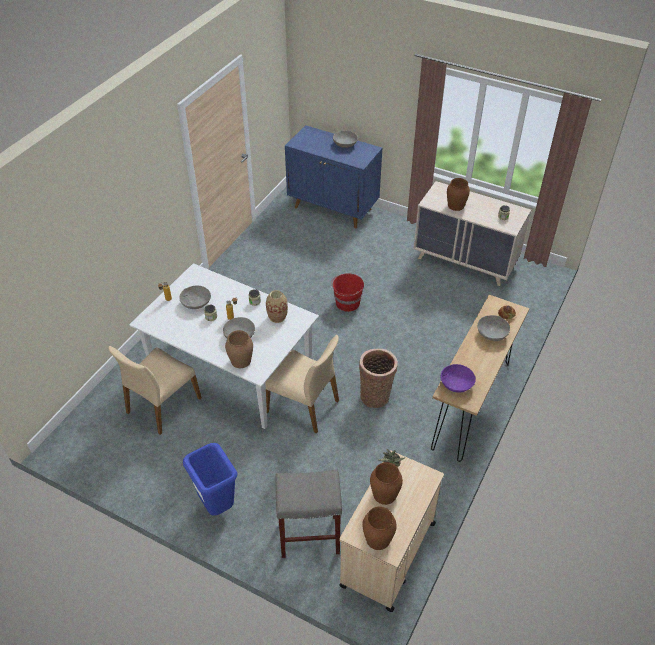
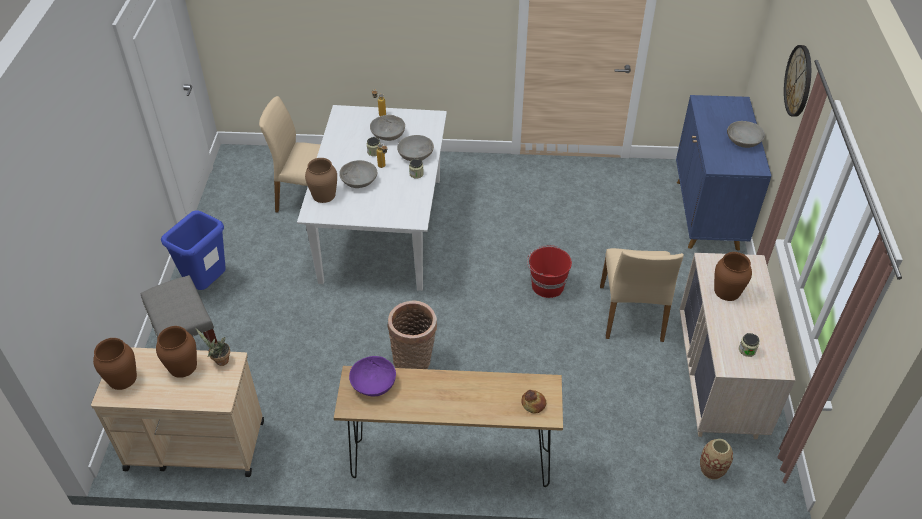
camera: 65 degrees right, 0 degrees up
beige chair [265,335,339,434] -> beige chair moved to [600,248,684,342]
vase [266,290,288,323] -> vase moved to [700,439,733,480]
grey bowl [477,315,510,341] -> grey bowl moved to [397,135,434,161]
none -> wall clock [784,45,811,117]

